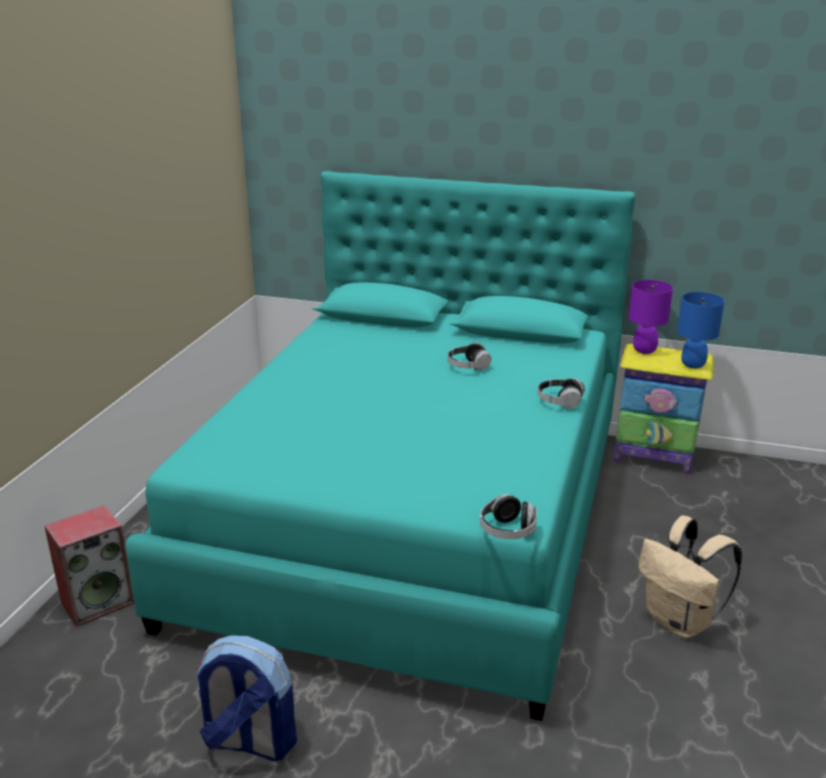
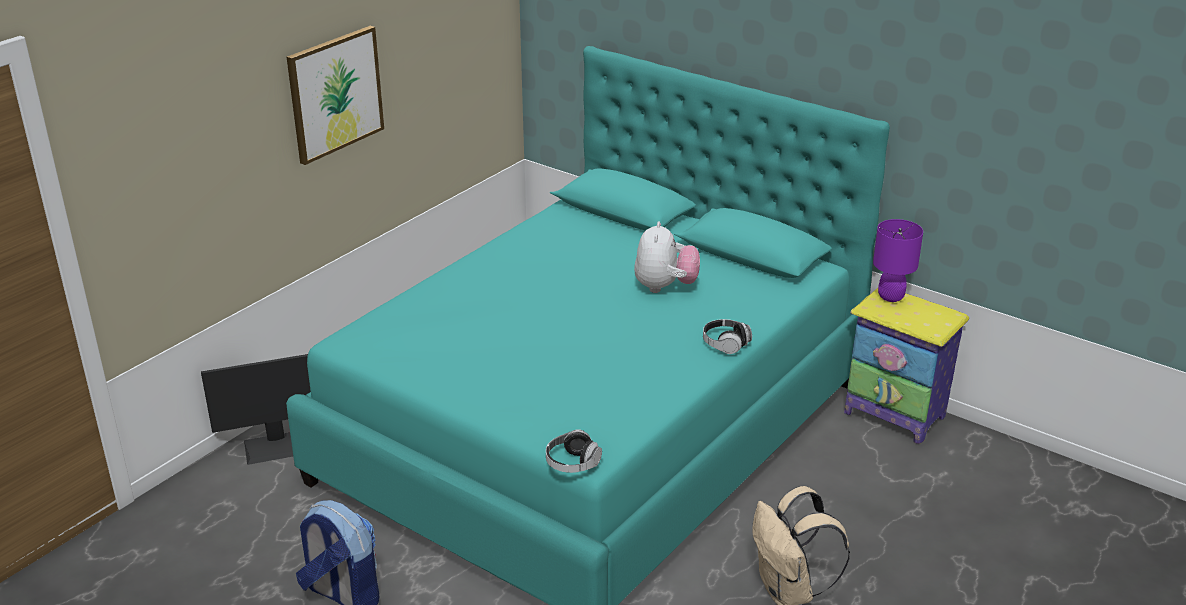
camera: 20 degrees right, 5 degrees up
speaker [44,505,134,627] -> monitor [201,354,311,465]
headphones [448,342,491,370] -> plush toy [634,221,700,293]
blue table lamp [677,292,724,368] -> none
none -> picture [287,26,384,165]

